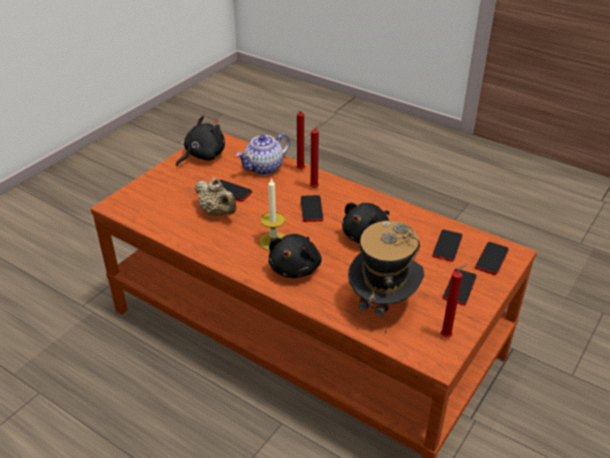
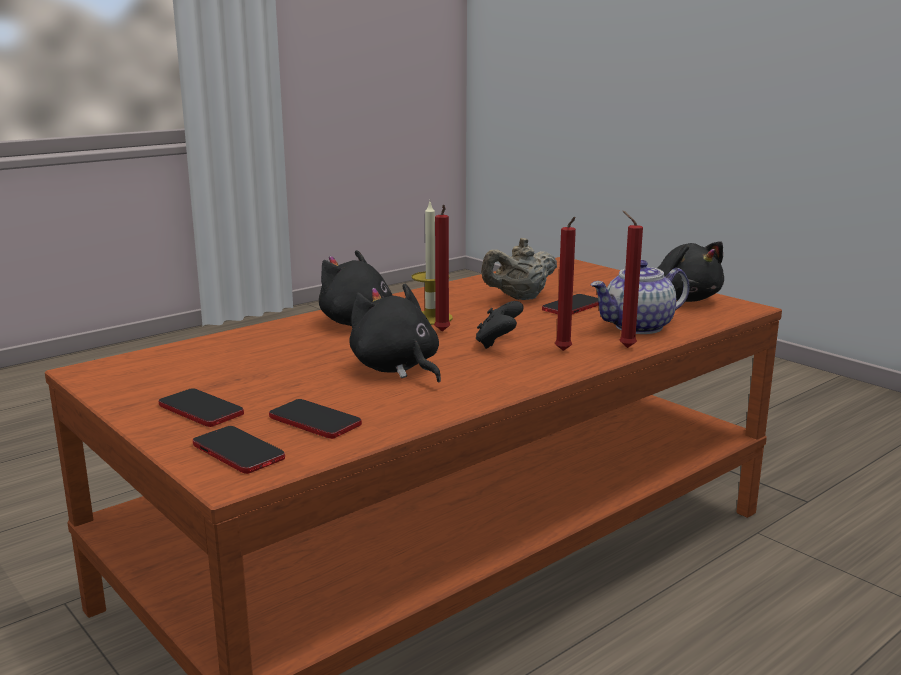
camera: 105 degrees right, 20 degrees down
teapot [236,133,290,175] -> teapot turned 90 degrees counterclockwise [590,260,690,334]
phone [301,195,323,222] -> black game controller [476,301,524,349]
hat [348,221,424,334] -> none
red candle [441,264,468,338] -> red candle moved to [434,205,450,331]

